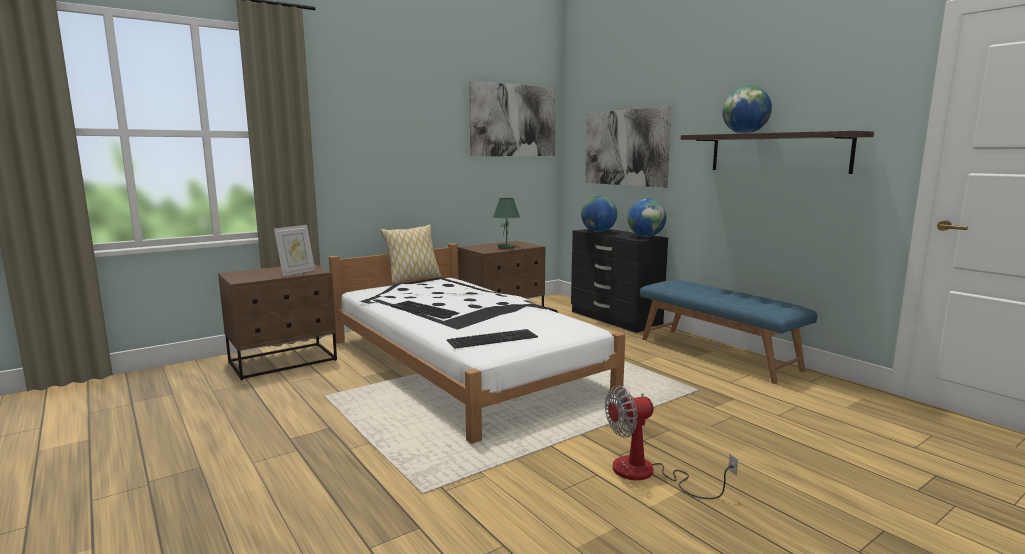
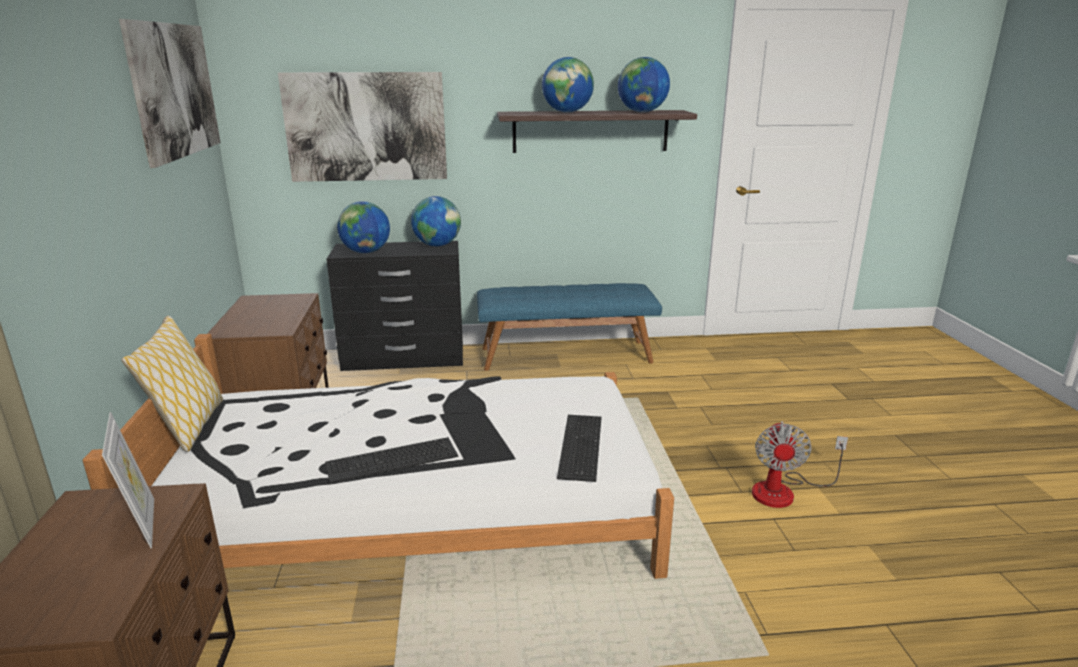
camera: 60 degrees left, 10 degrees up
green table lamp [493,198,520,249] -> none
none -> globe [618,57,670,112]

